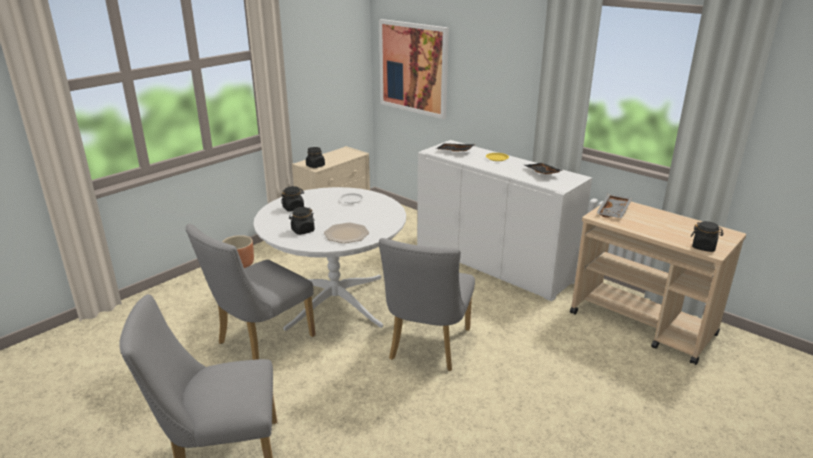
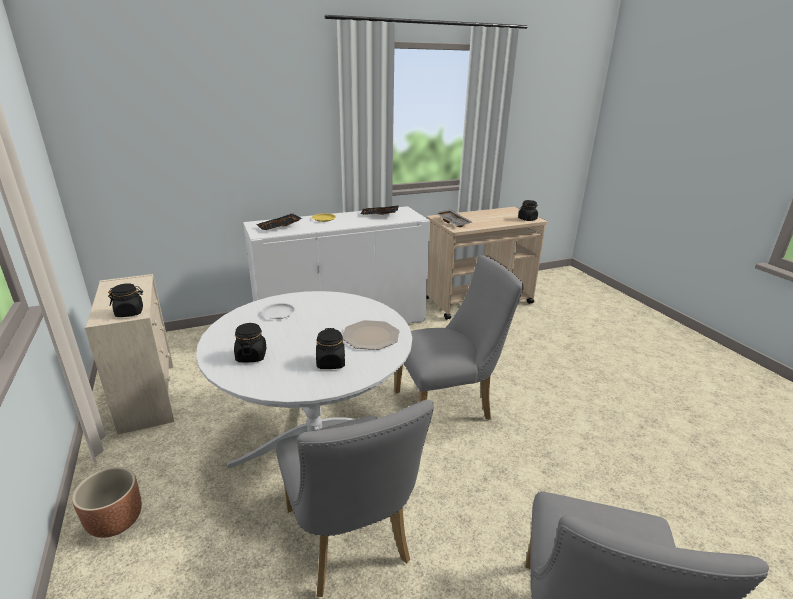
camera: 65 degrees left, 0 degrees up
picture [379,19,449,119] -> none
grey chair [379,238,475,371] -> grey chair turned 60 degrees counterclockwise [394,255,524,420]

